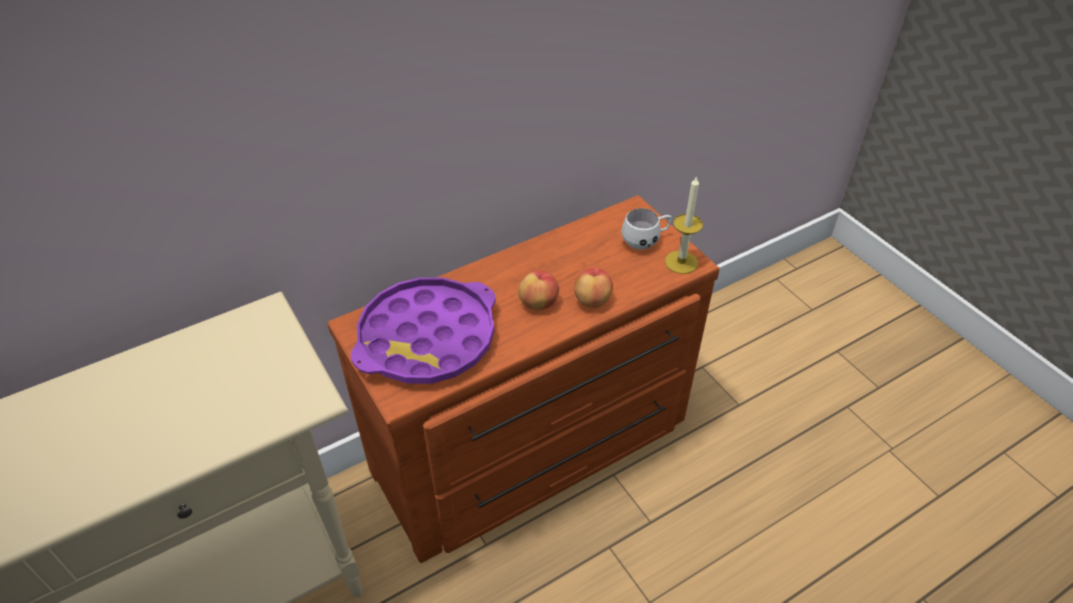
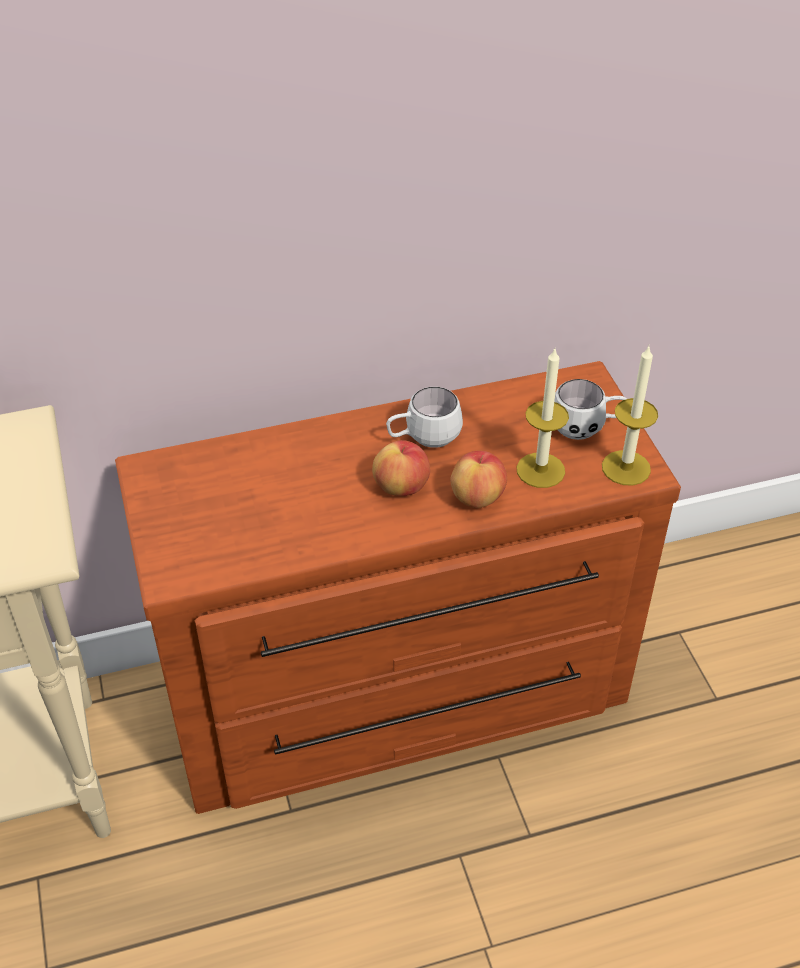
camera: 15 degrees right, 0 degrees up
purple tray [351,277,496,384] -> none
none -> white mug [386,387,463,448]
none -> candle [517,347,569,488]

